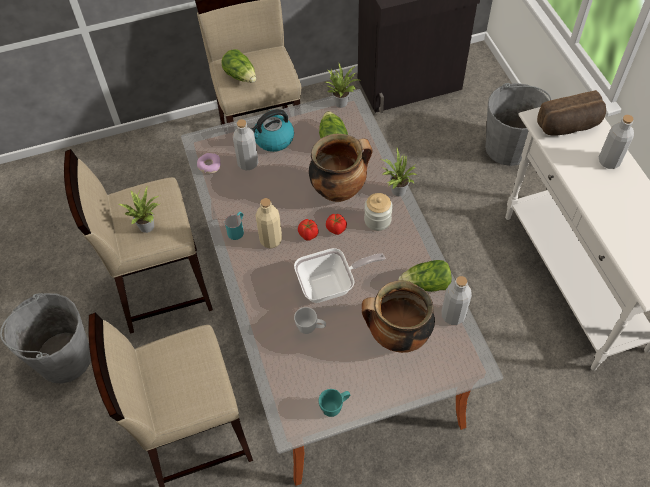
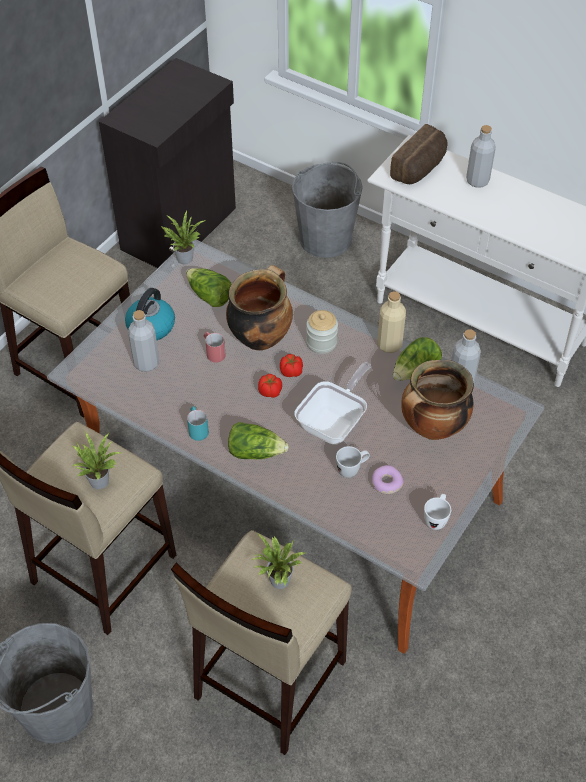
camera: 40 degrees left, 5 degrees down
donut [197,153,221,174] -> donut moved to [372,465,404,494]
lettuce [221,49,256,83] -> lettuce moved to [228,422,289,459]
beige bottle [255,198,282,248] -> beige bottle moved to [377,291,406,353]
turquoise mug [319,389,350,417] -> white mug [424,494,451,530]
potted plant [381,148,418,196] -> potted plant moved to [251,533,305,589]
none -> red mug [204,332,226,363]

